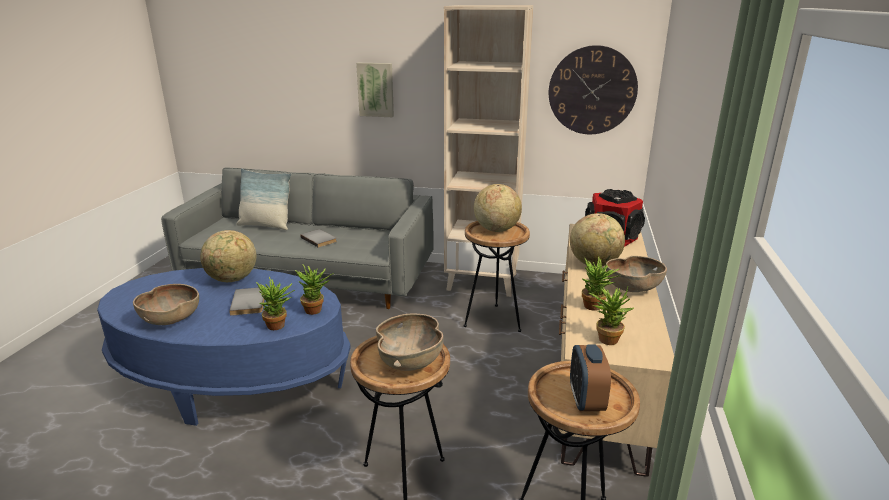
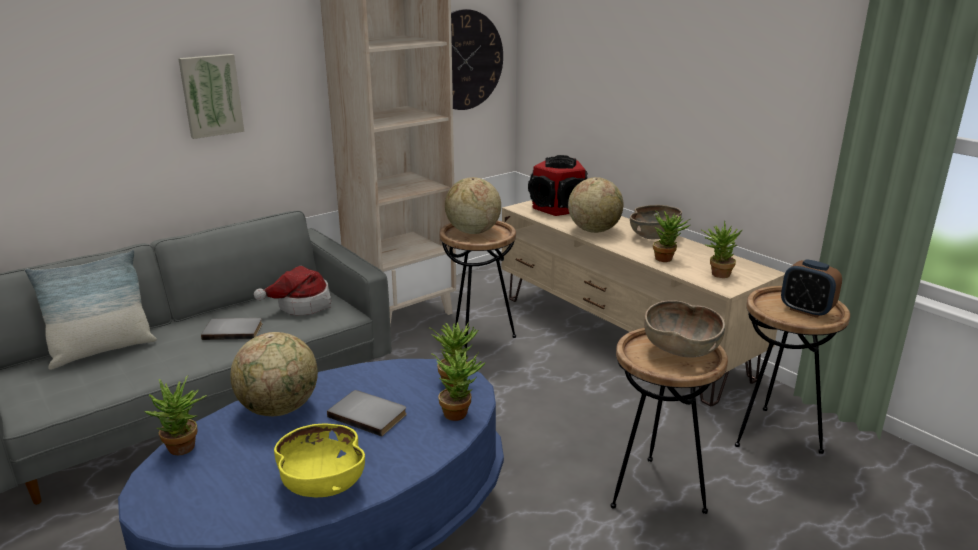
camera: 50 degrees left, 0 degrees up
brown bowl [133,284,199,325] -> yellow bowl [274,424,365,497]
none -> potted plant [144,375,207,455]
none -> hat [254,266,332,315]

